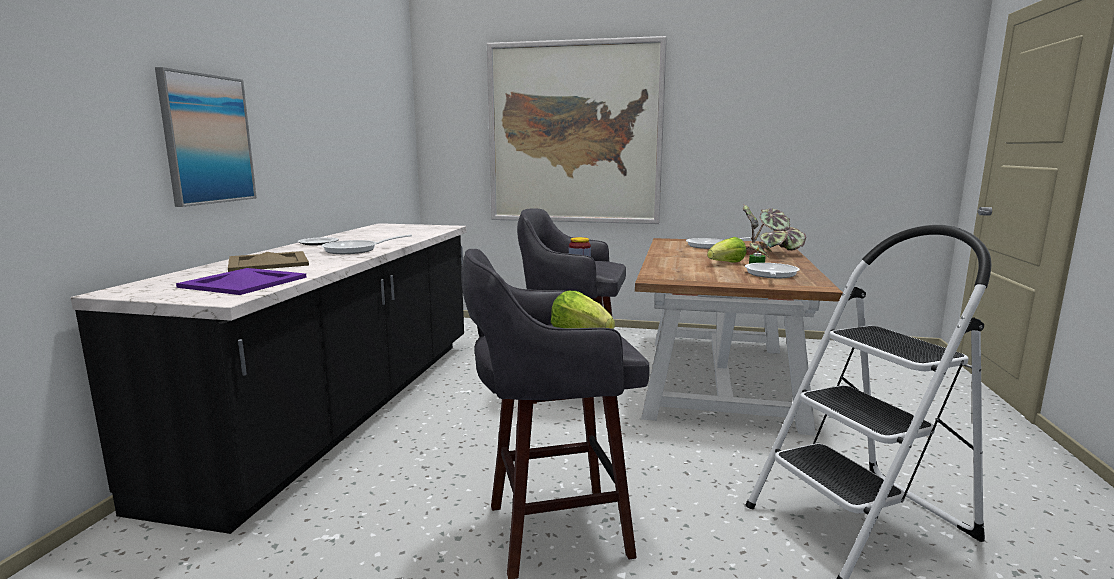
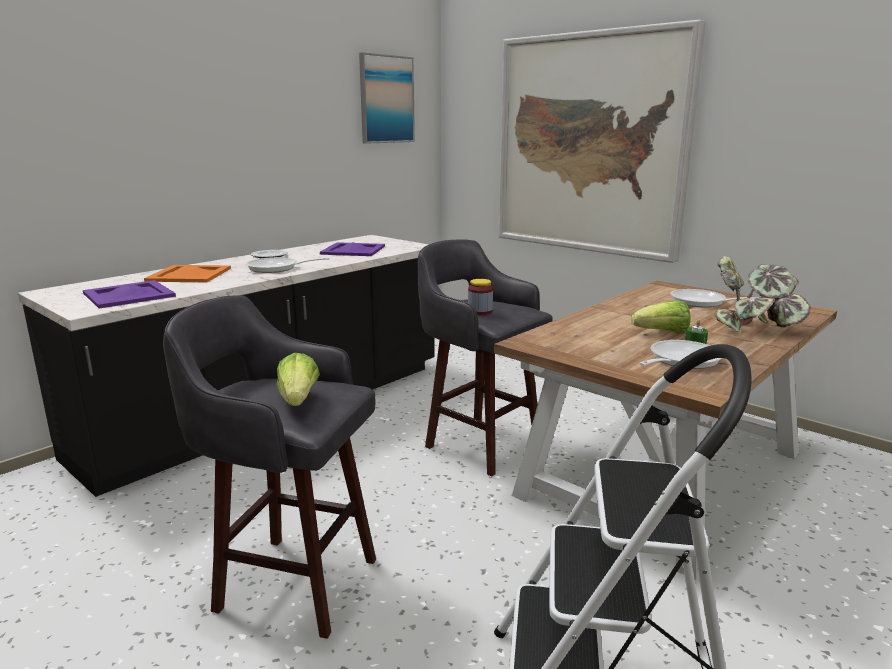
camera: 30 degrees right, 5 degrees up
picture [155,67,257,207] -> picture moved to [359,52,415,144]
beige tray [228,251,309,272] -> orange tray [144,265,231,282]
none -> purple tray [320,242,385,256]

